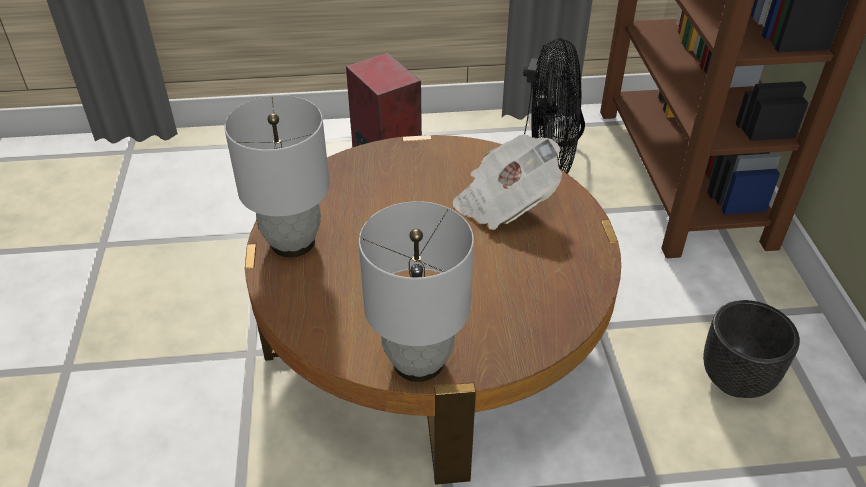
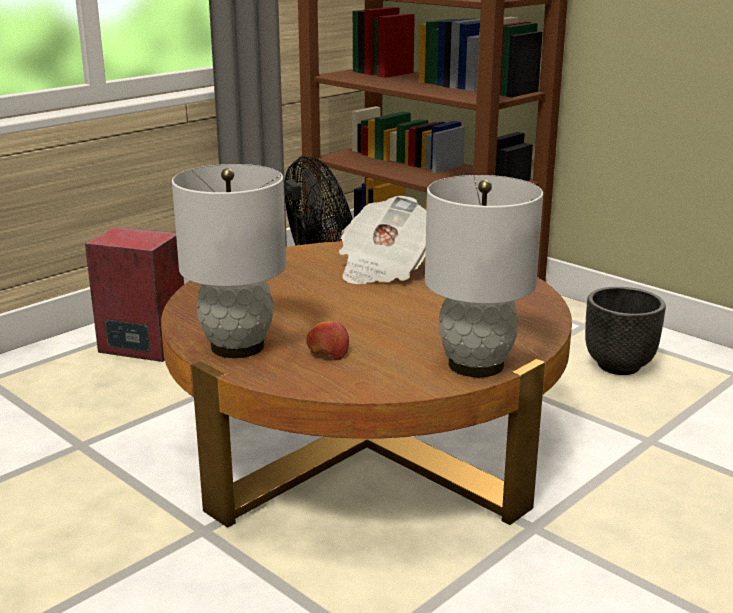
camera: 40 degrees left, 20 degrees down
none -> apple [306,322,349,360]

